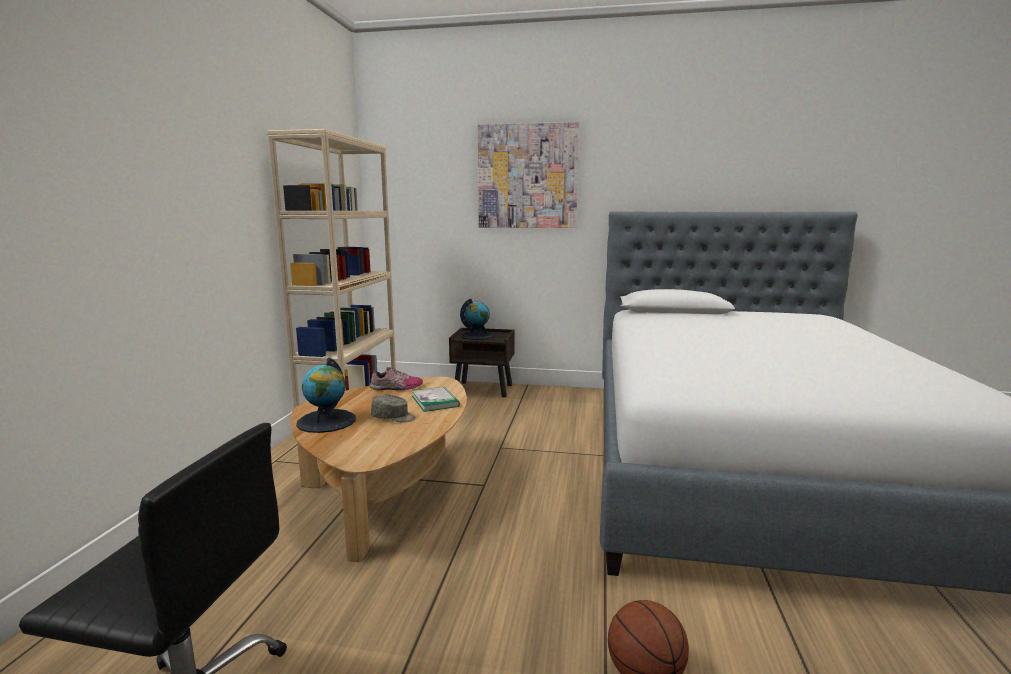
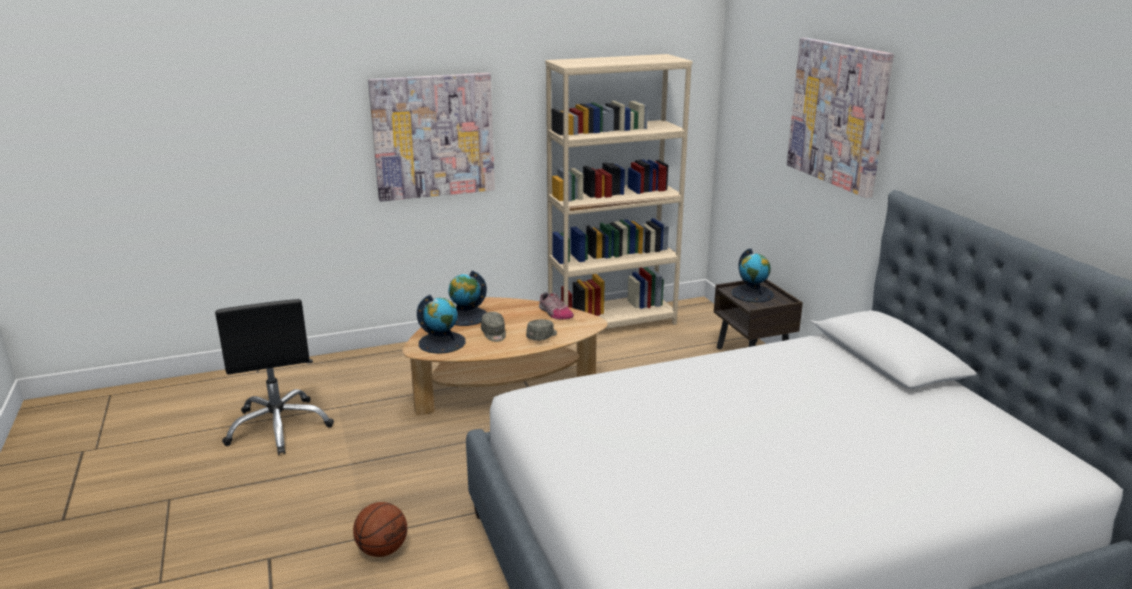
camera: 60 degrees right, 10 degrees up
book [412,387,460,412] -> grey cap [526,319,557,341]
none -> picture [368,73,495,202]
none -> globe [417,295,466,354]

